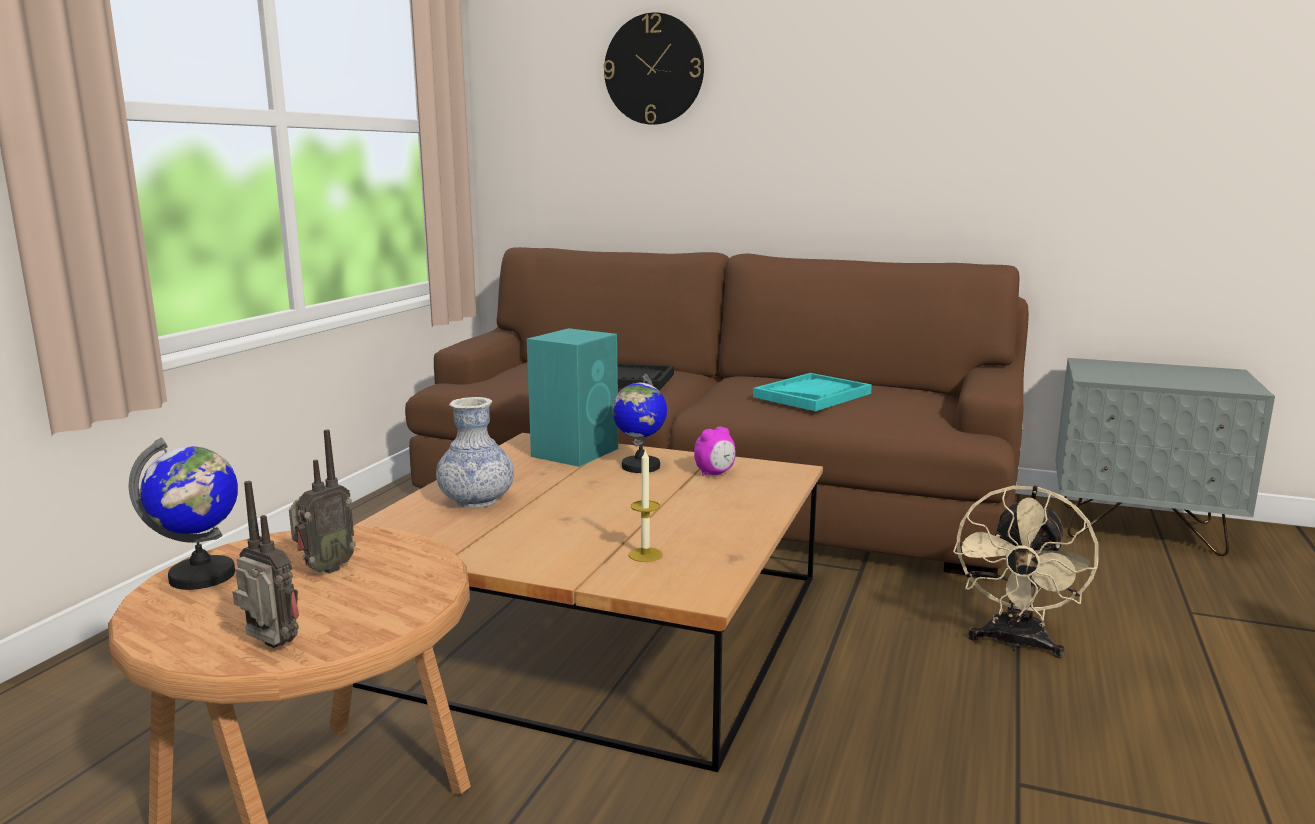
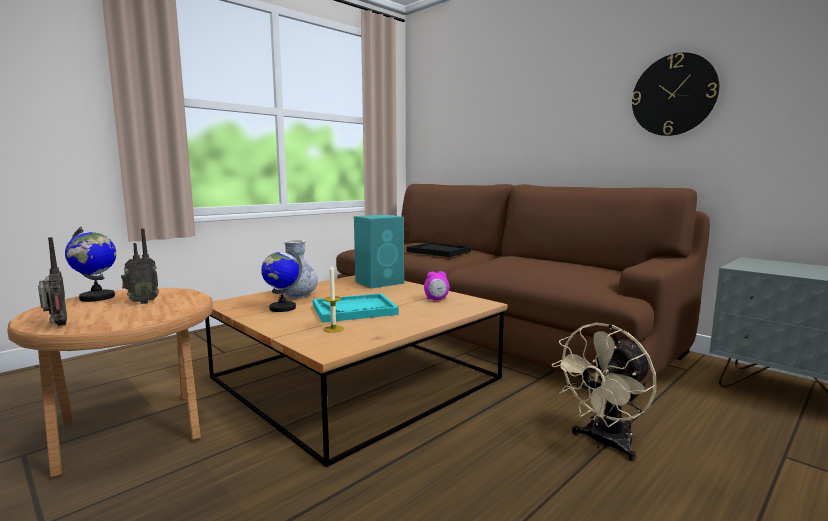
camera: 25 degrees right, 5 degrees down
wall clock [603,12,704,125] -> wall clock moved to [632,52,719,136]
globe [612,374,667,473] -> globe moved to [261,247,302,312]
turquoise tray [753,373,872,411] -> turquoise tray moved to [313,293,399,323]

